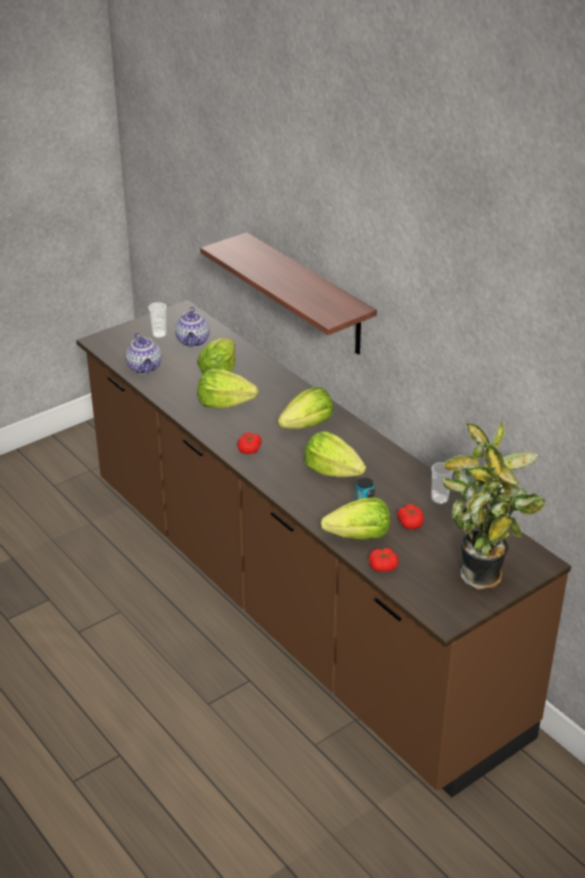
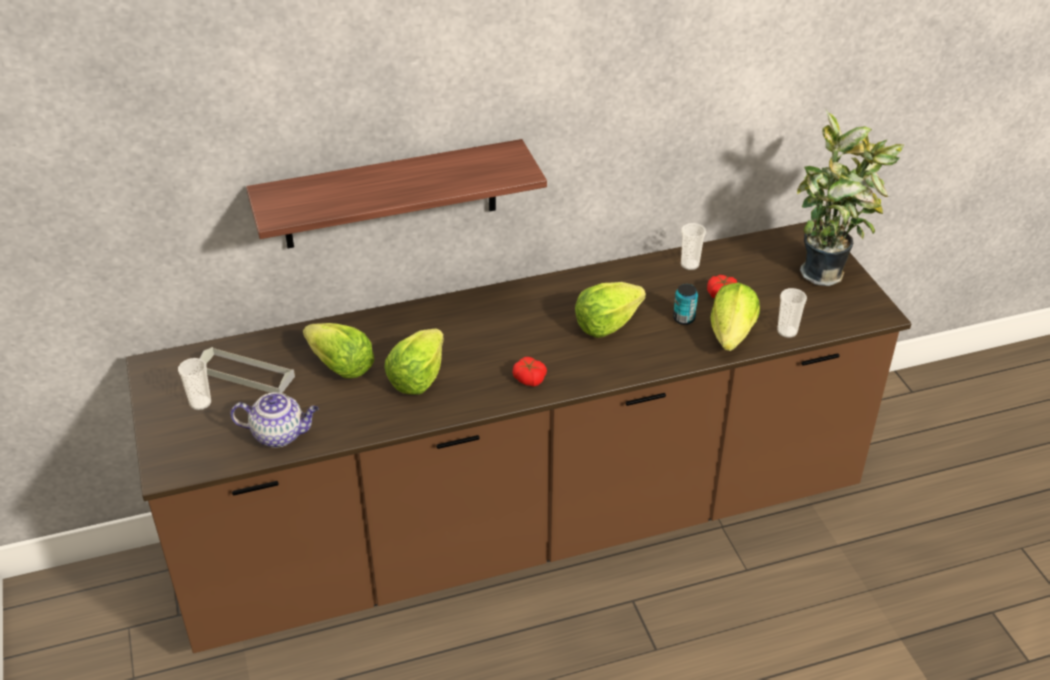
camera: 70 degrees left, 5 degrees up
teapot [175,307,210,347] -> grey tray [200,347,295,393]
lettuce [278,387,333,429] -> none
tomato [369,548,398,572] -> cup [777,288,807,338]

